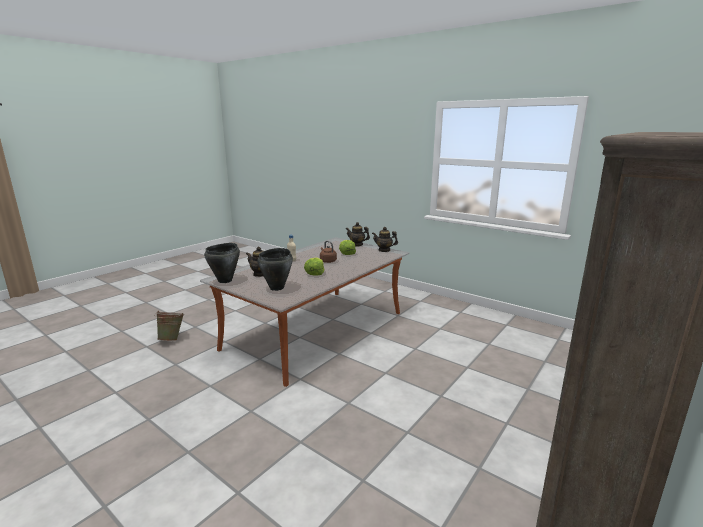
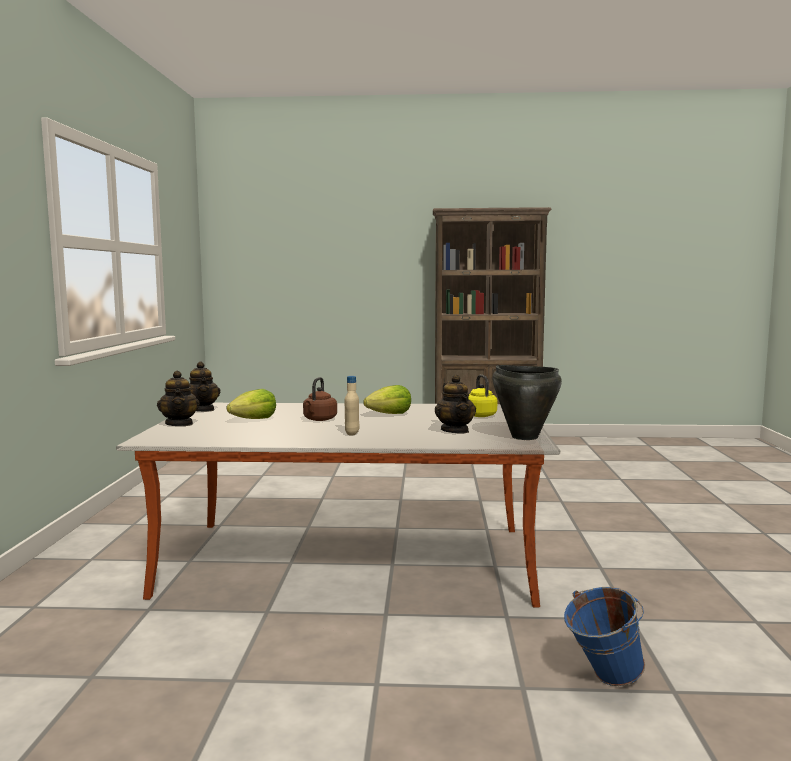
camera: 125 degrees left, 10 degrees down
green bucket [154,311,184,341] -> blue bucket [564,587,645,686]
black cooking pot [257,248,293,291] -> yellow kettle [468,375,497,417]

